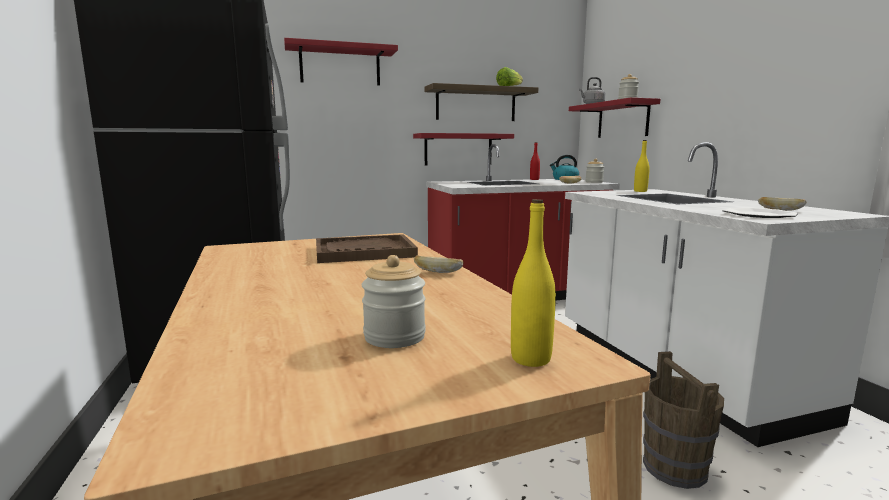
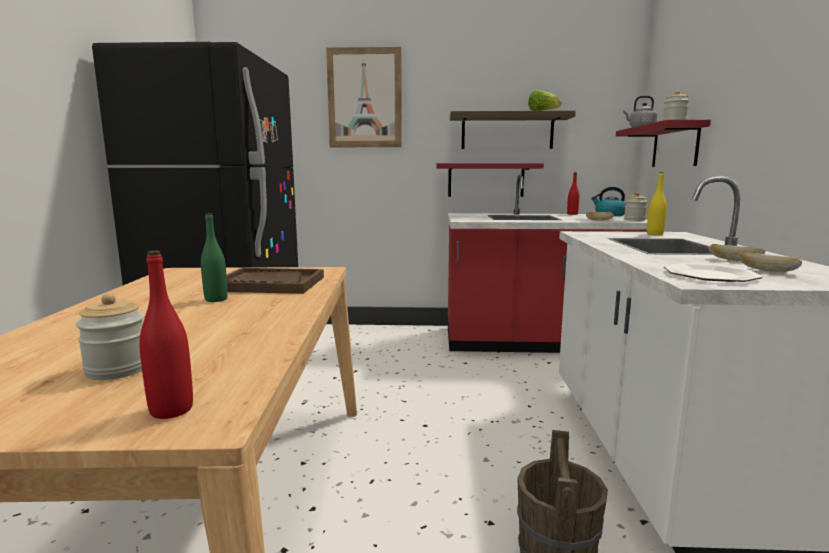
camera: 20 degrees right, 0 degrees up
red shelf [284,38,398,85] -> picture [326,47,402,147]
bread [414,255,463,273] -> bread moved to [709,244,765,261]
yellow bottle [511,199,556,367] -> red bottle [139,251,193,419]
none -> green bottle [201,213,228,302]

